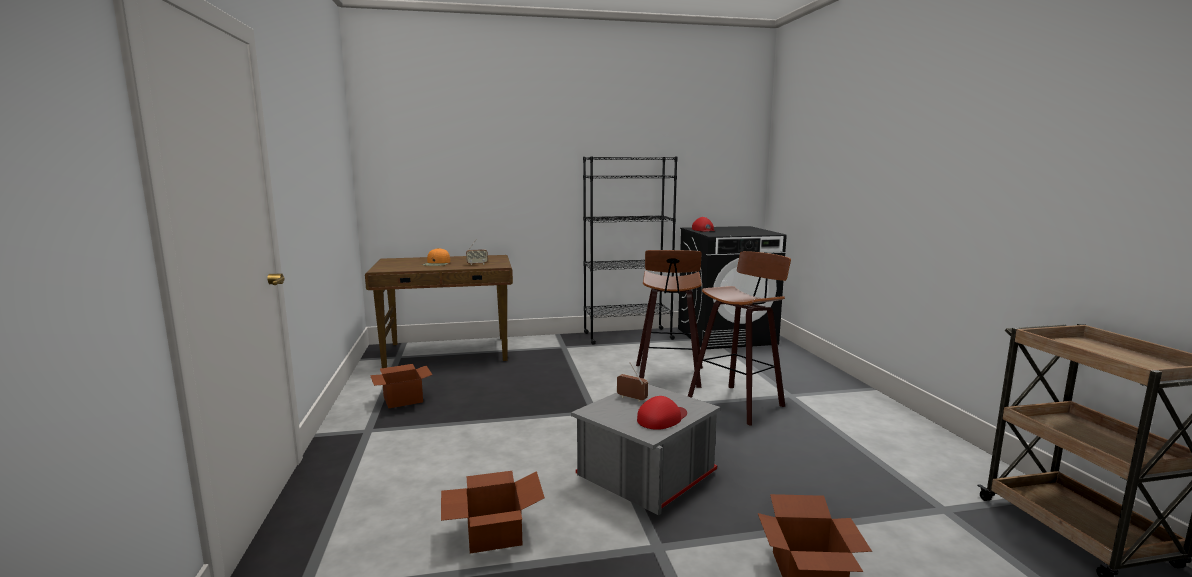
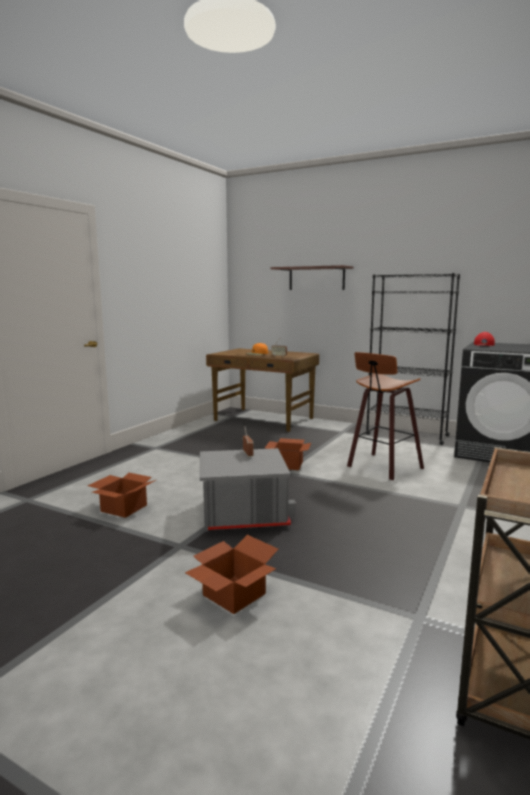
camera: 40 degrees right, 0 degrees up
cardboard box [370,364,432,408] -> cardboard box moved to [265,438,311,470]
red cap [637,396,687,430] -> none
stool [688,251,791,426] -> none
none -> shelf [270,265,353,290]

